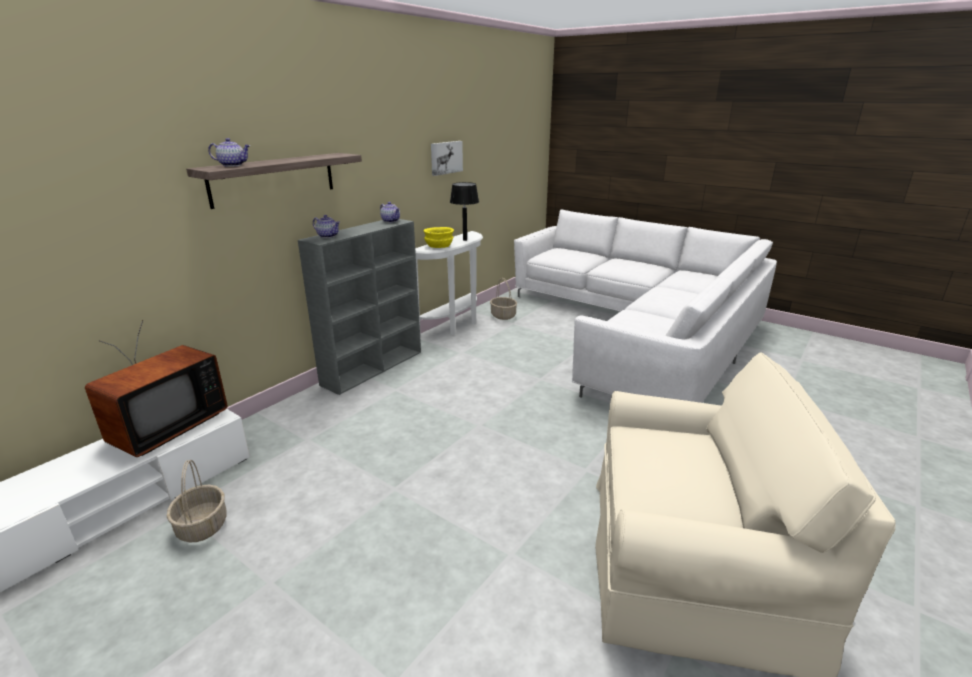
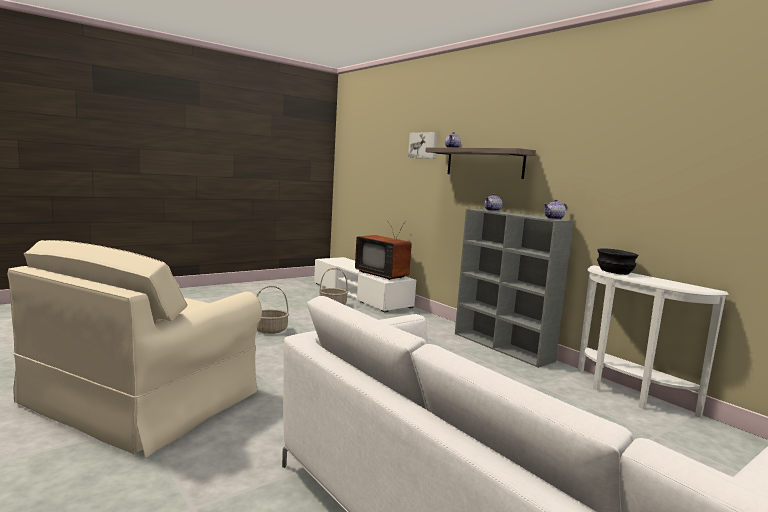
camera: 105 degrees right, 15 degrees down
yellow bowl [423,227,454,248] -> black bowl [597,248,638,275]
picture [431,141,463,176] -> picture moved to [408,132,438,159]
black table lamp [450,182,479,241] -> none
basket [490,278,517,320] -> basket moved to [257,286,289,334]

